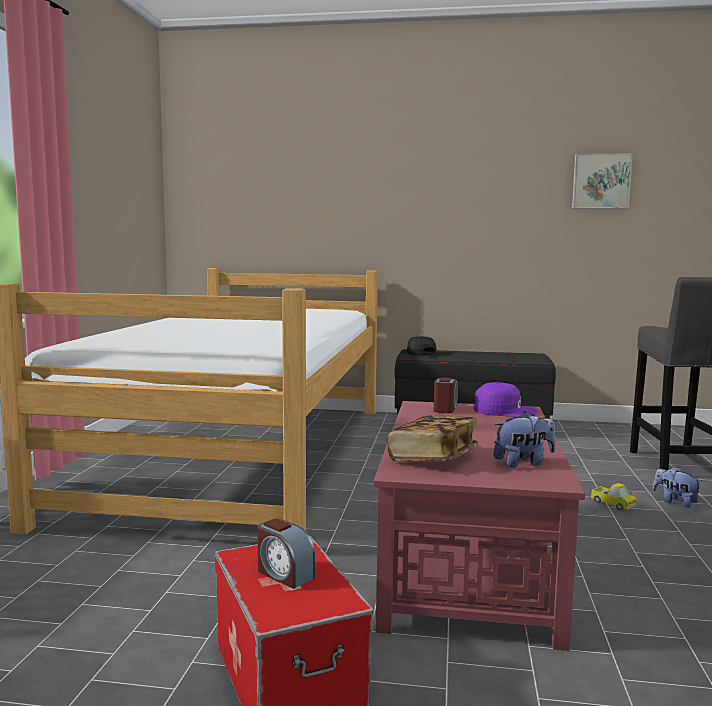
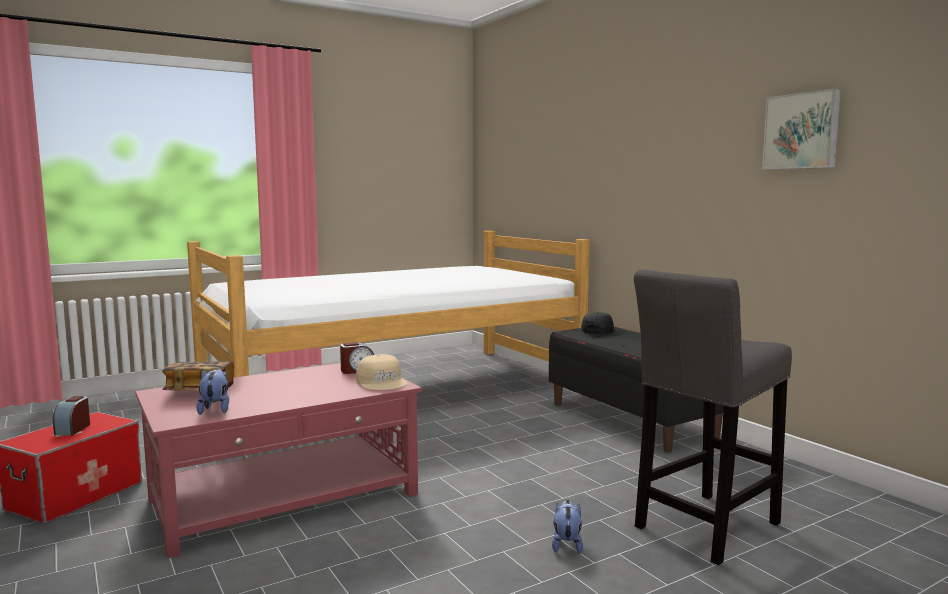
camera: 50 degrees right, 0 degrees up
purple cap [474,382,538,417] -> beige cap [356,354,408,390]
plush toy [493,411,556,468] -> plush toy turned 135 degrees counterclockwise [196,368,229,415]
toy truck [590,483,637,510] -> none

